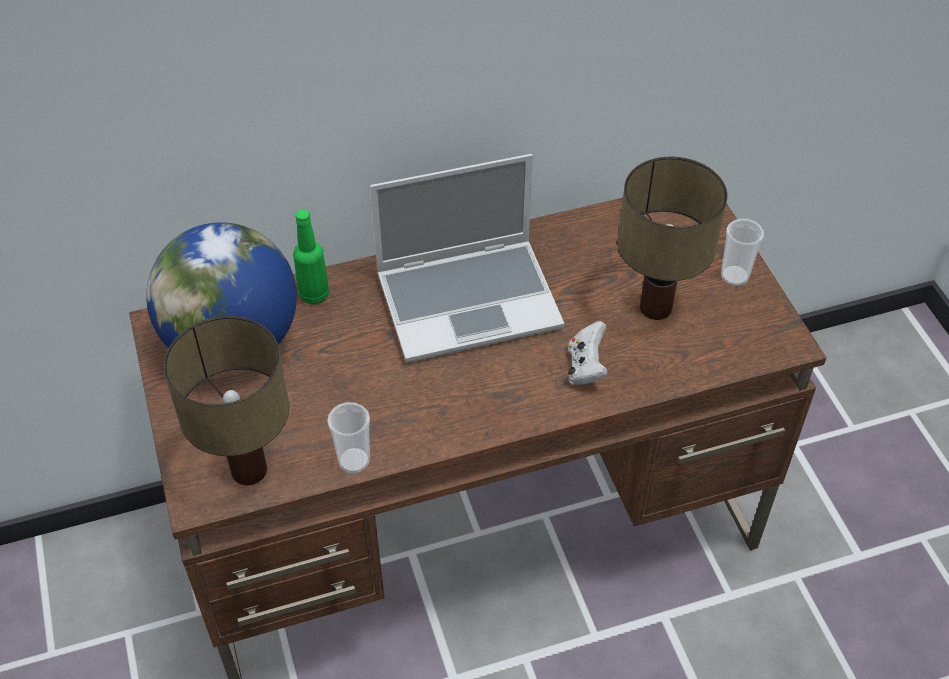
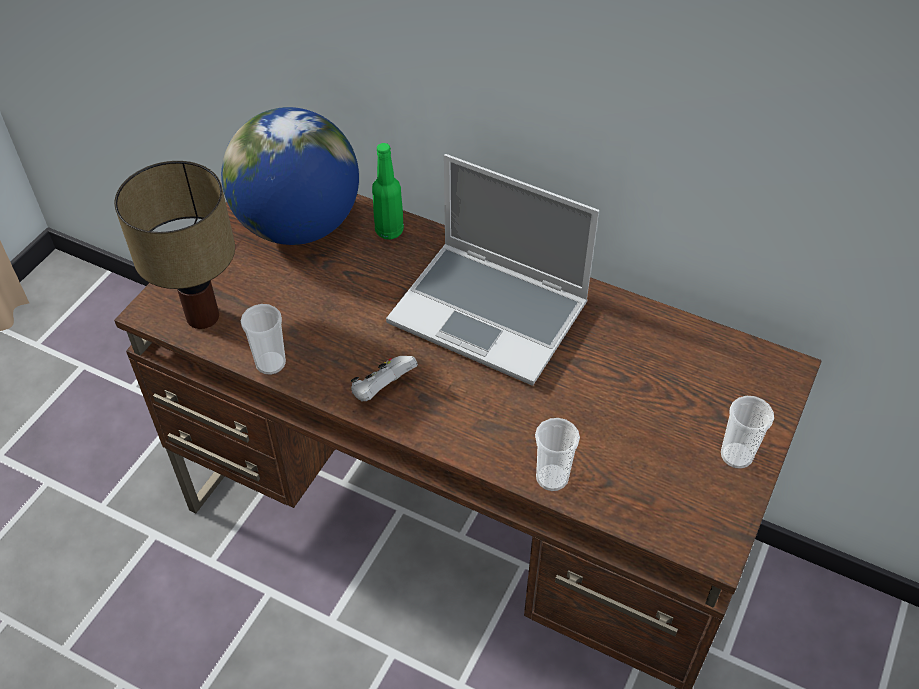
camera: 45 degrees right, 0 degrees up
white game controller [568,321,608,385] -> white game controller moved to [351,356,418,401]
table lamp [617,157,727,320] -> none
none -> cup [535,418,580,491]

